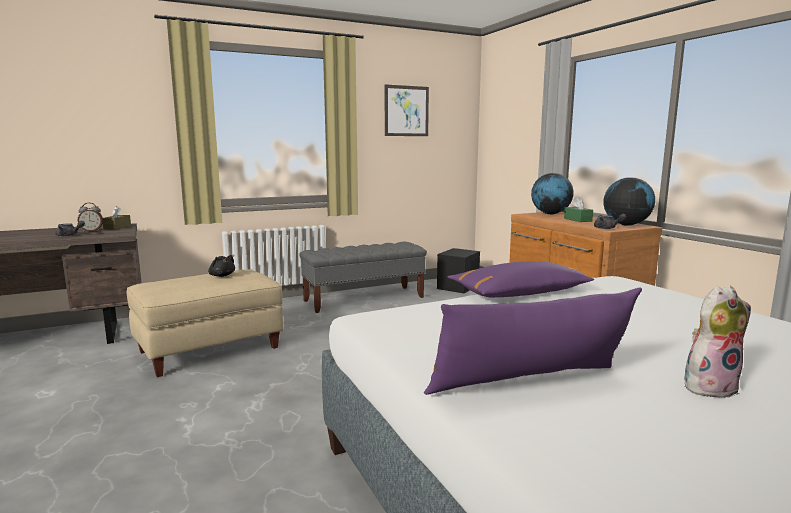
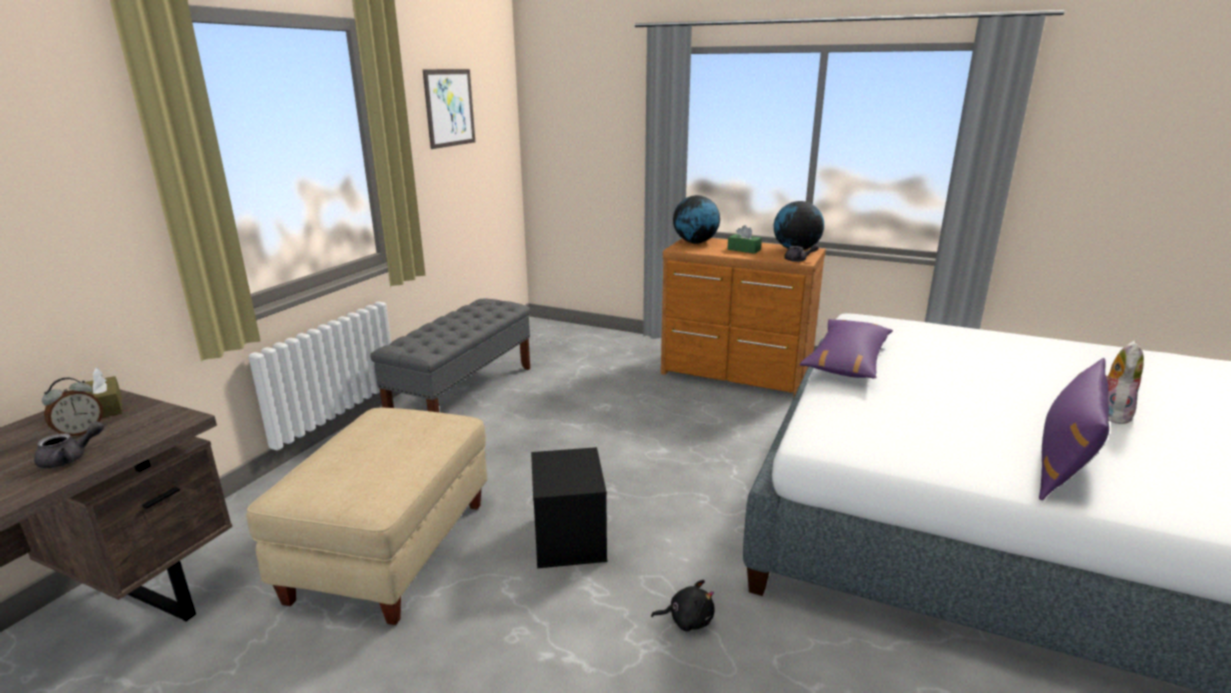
camera: 40 degrees left, 10 degrees up
black plush toy [208,255,235,277] -> black plush toy moved to [651,580,715,631]
black storage box [437,248,480,293] -> black storage box moved to [531,447,607,568]

